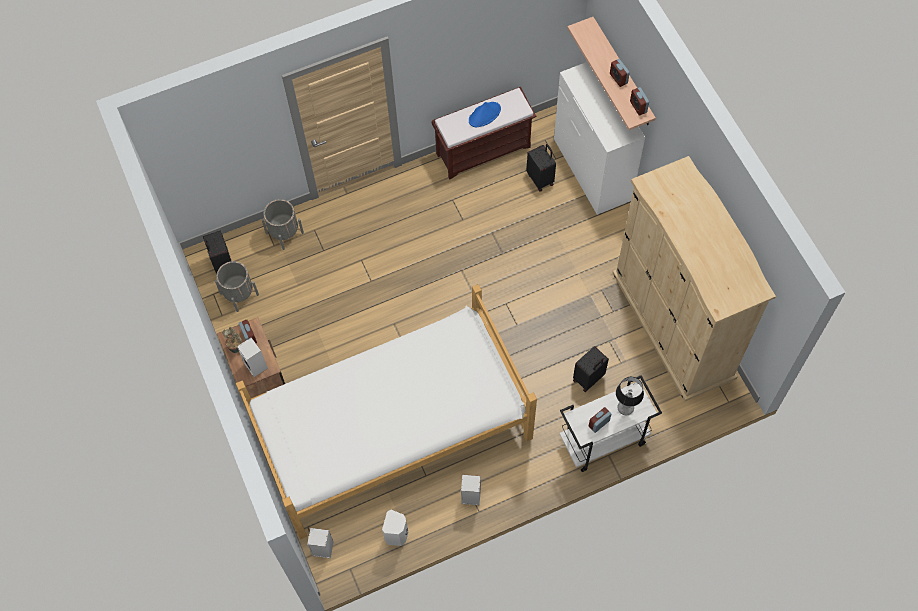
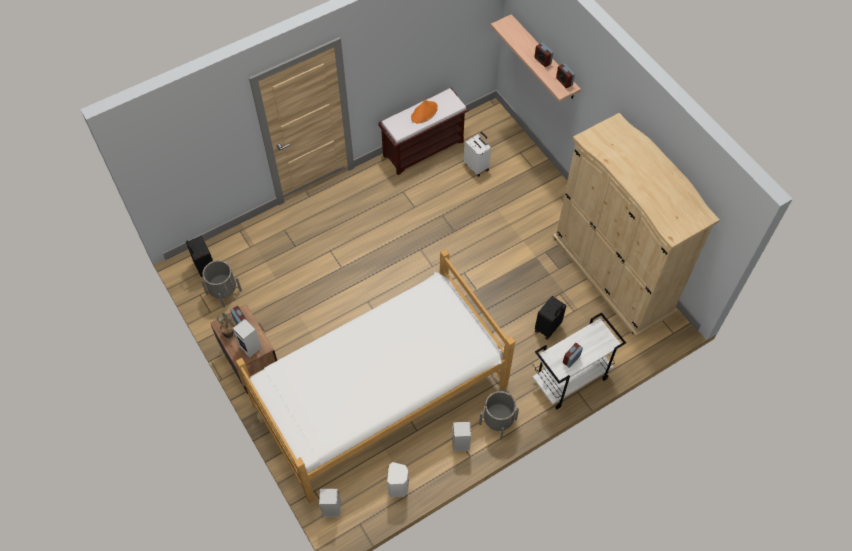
camera: 10 degrees left, 5 degrees down
grey planter [262,199,304,250] -> grey planter moved to [479,391,519,440]
blue hat [469,102,501,127] -> orange hat [411,100,438,124]
black suitcase [527,144,556,192] -> white suitcase [464,132,491,177]
white dresser [554,62,645,215] -> none
table lamp [616,377,644,415] -> none

